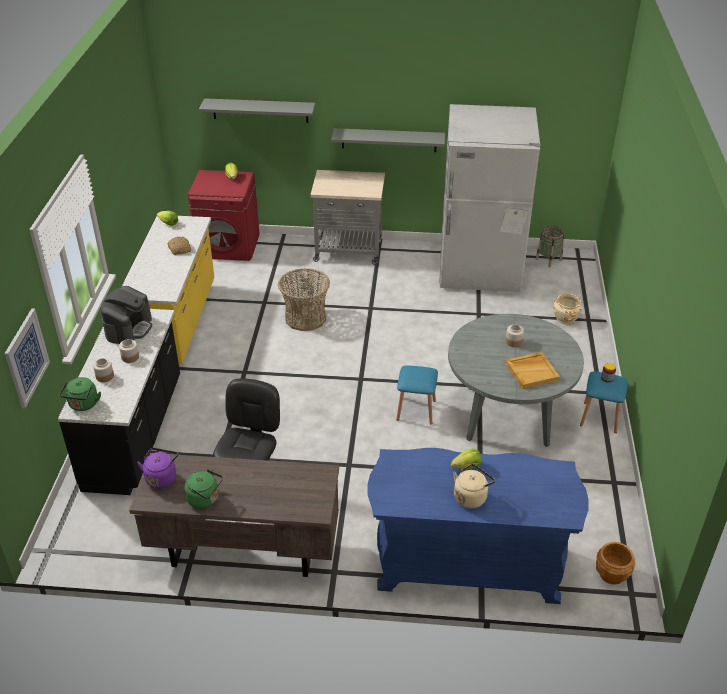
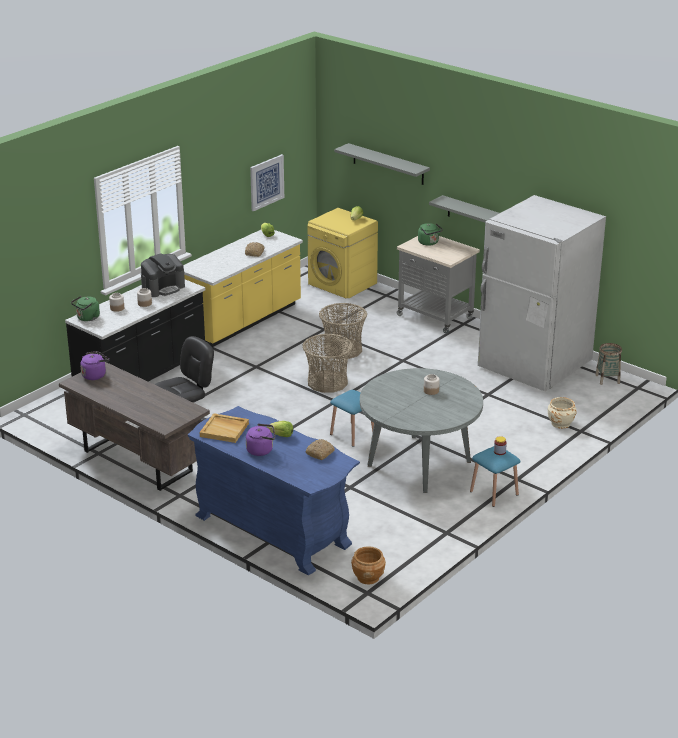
camera: 35 degrees right, 10 degrees down
picture [4,308,50,408] -> picture moved to [250,154,284,211]
green kettle [184,469,223,509] -> green kettle moved to [418,223,443,246]
red washing machine [188,170,259,261] -> yellow washing machine [308,208,378,299]
beige kettle [453,464,495,508] -> purple kettle [246,424,275,456]
beige tray [505,352,560,389] -> beige tray moved to [200,413,249,443]
none -> basket [302,334,353,393]
none -> bread [305,439,335,460]

